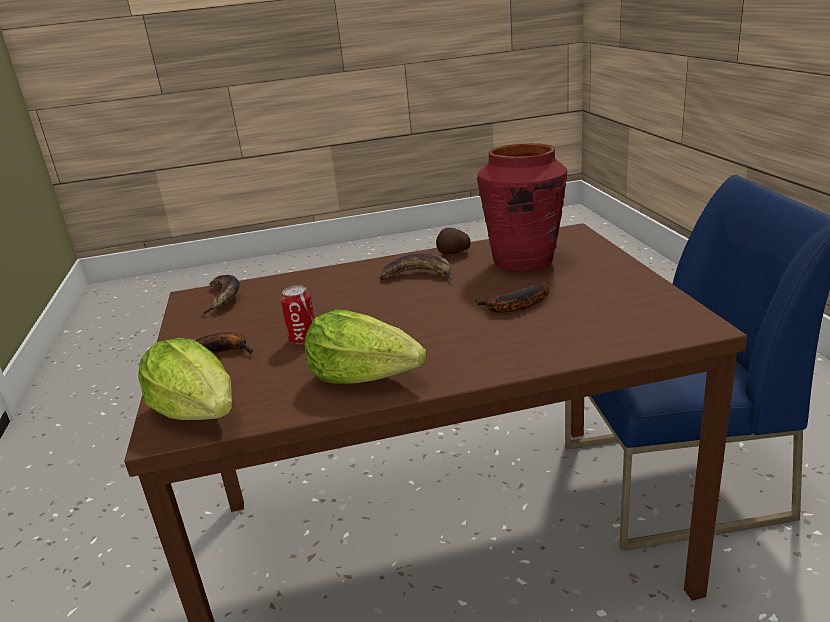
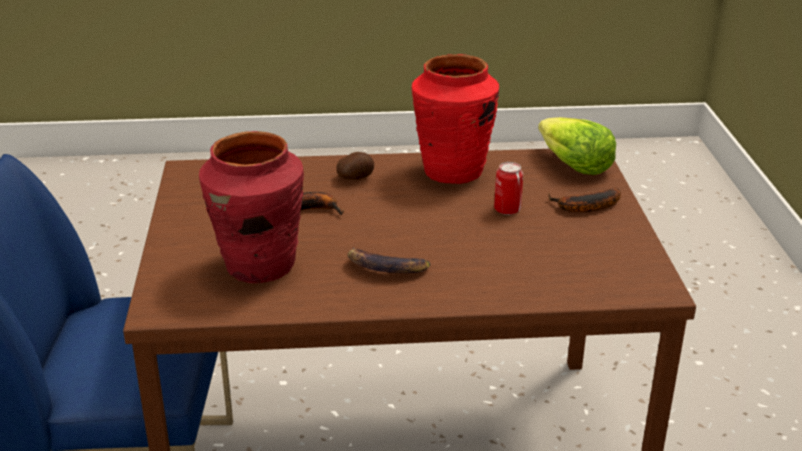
camera: 175 degrees left, 5 degrees up
banana [199,275,240,317] -> none
lettuce [305,309,426,383] -> red vase [412,54,499,184]
potato [436,228,470,254] -> potato moved to [336,152,374,180]

